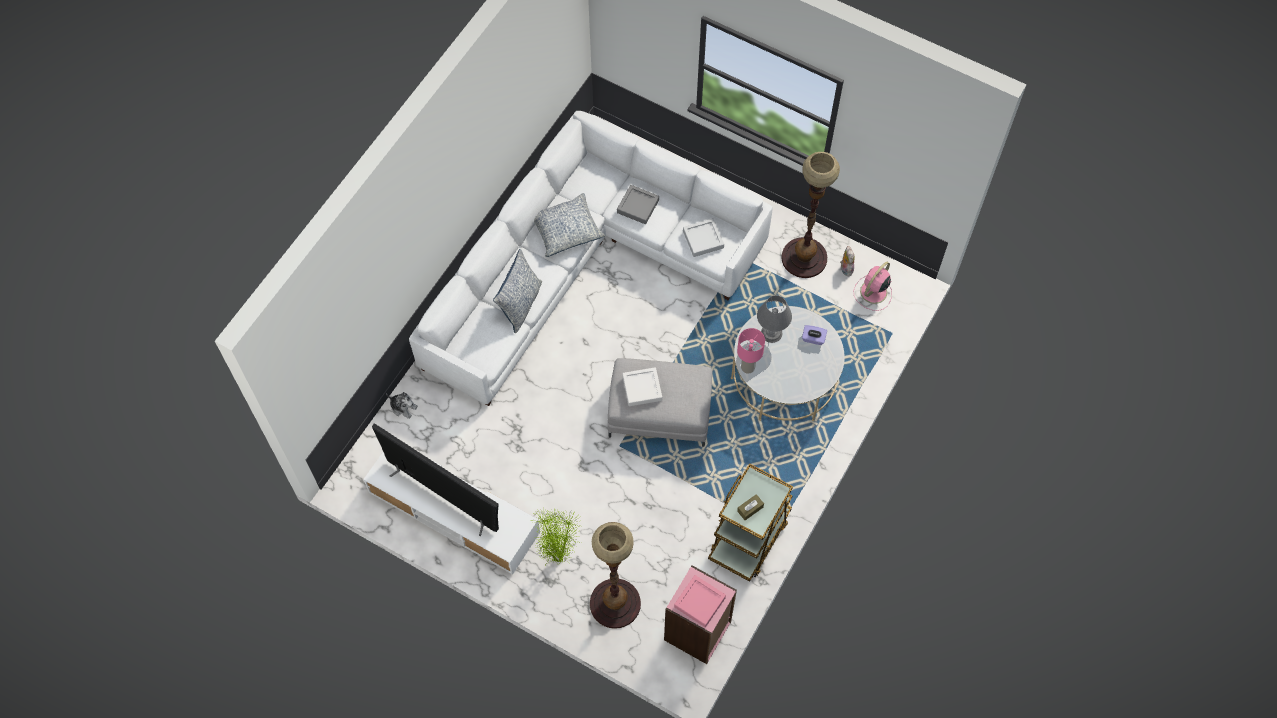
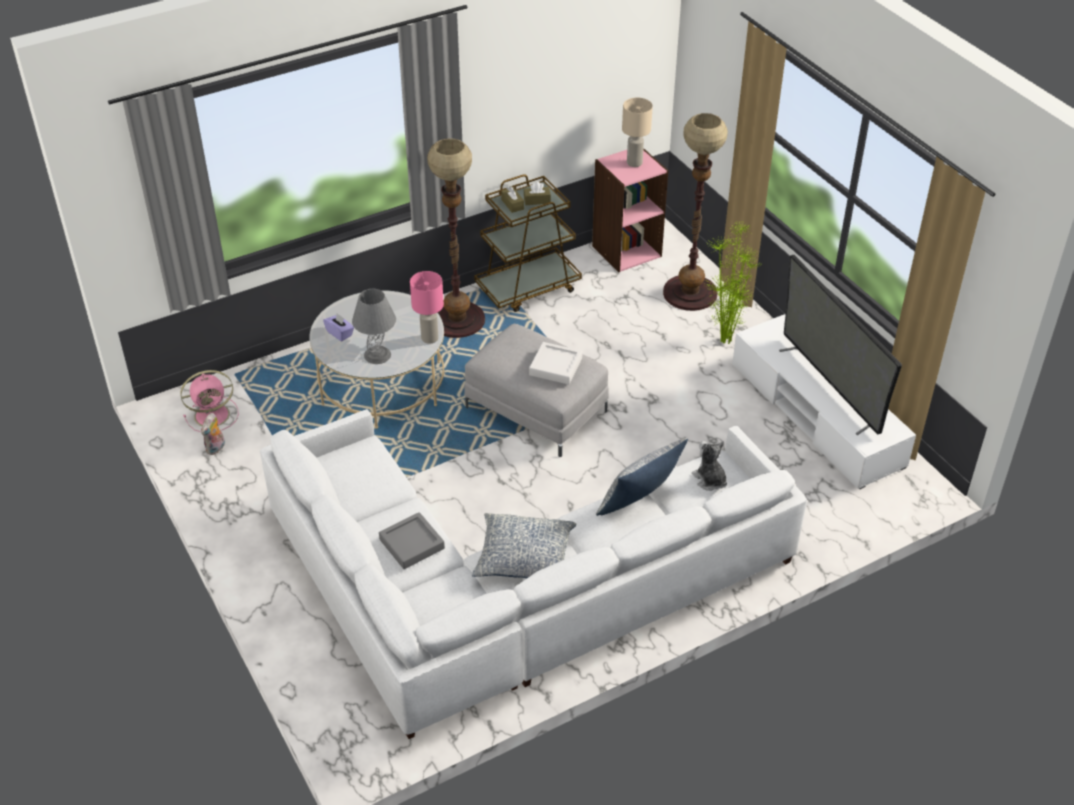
camera: 150 degrees left, 20 degrees down
plush toy [386,392,418,419] -> plush toy moved to [692,441,727,491]
pink tray [674,575,726,627] -> beige table lamp [622,98,653,167]
grey tray [683,218,724,257] -> none
floor lamp [781,152,840,278] -> floor lamp moved to [427,138,485,338]
none -> brown tissue box [501,186,524,213]

